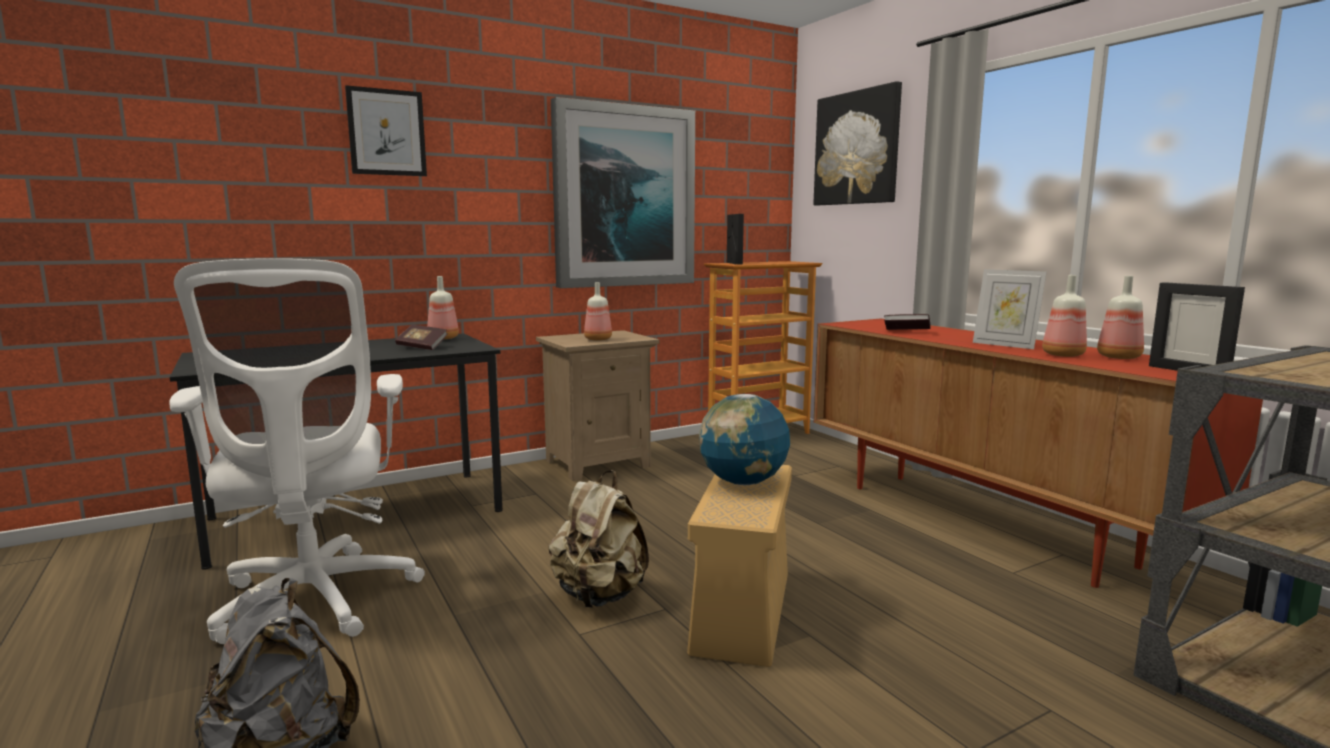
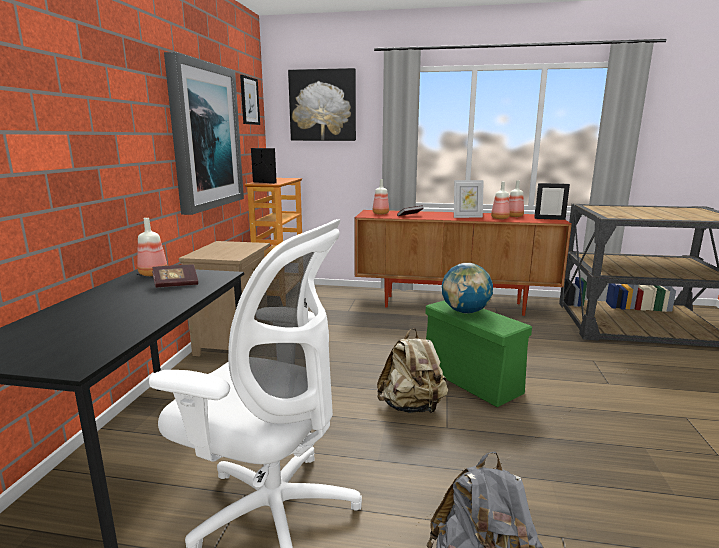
camera: 50 degrees left, 5 degrees up
picture [345,85,427,176] -> picture moved to [240,75,260,125]
bottle [584,282,612,341] -> bottle moved to [373,179,389,214]
beige storage box [687,465,792,667] -> green storage box [425,300,532,407]

